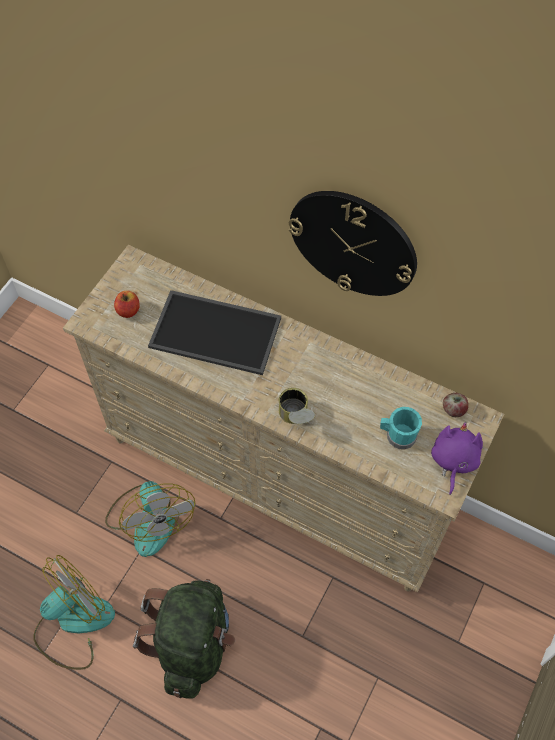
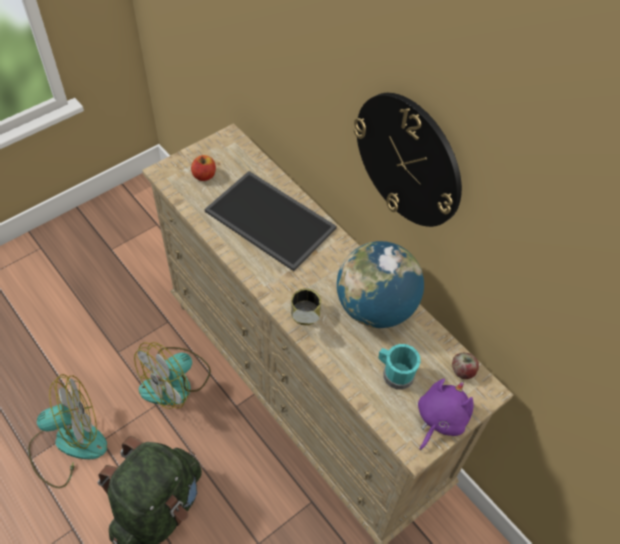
camera: 20 degrees right, 5 degrees down
fan [105,481,195,557] -> fan turned 45 degrees clockwise [134,342,211,409]
none -> globe [337,241,424,328]

